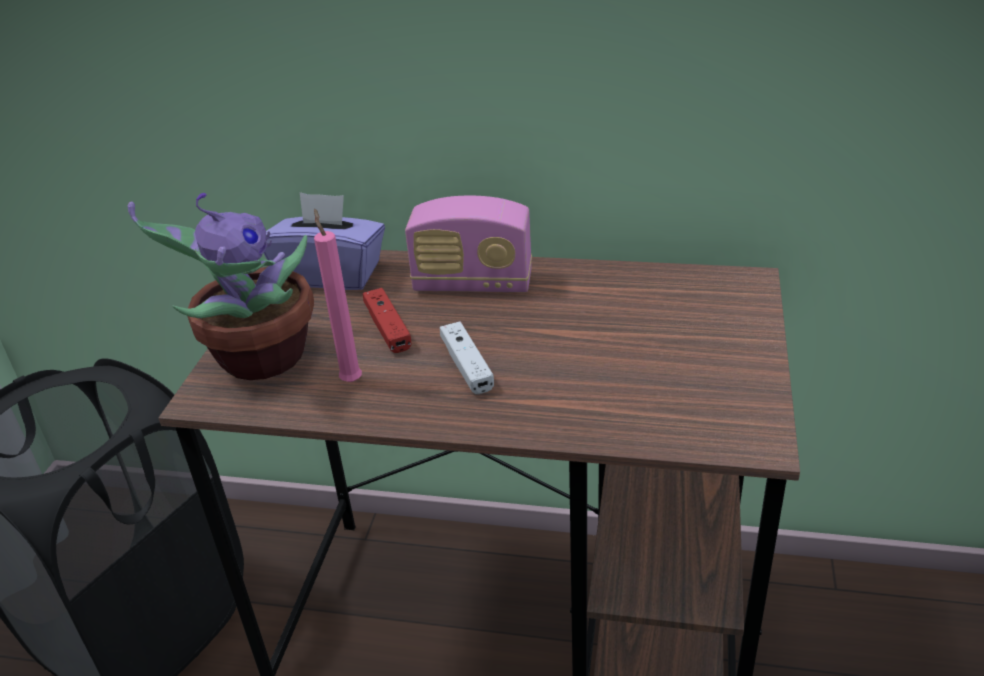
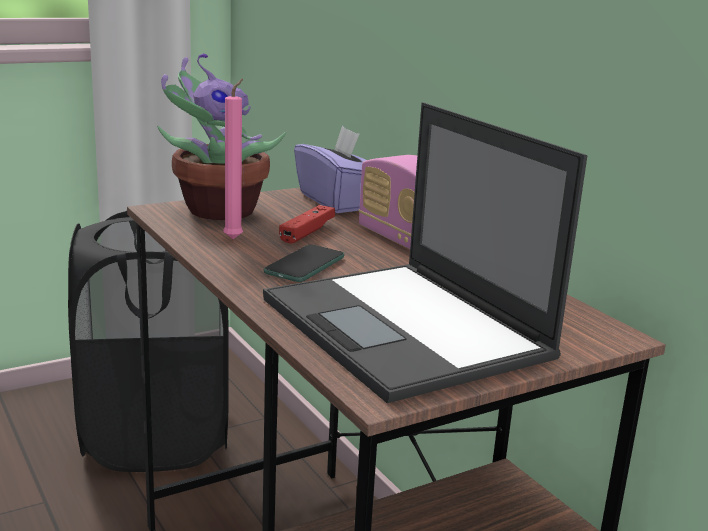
camera: 45 degrees right, 15 degrees down
white game controller [440,321,494,394] -> phone [263,245,345,282]
none -> laptop [263,102,588,403]

